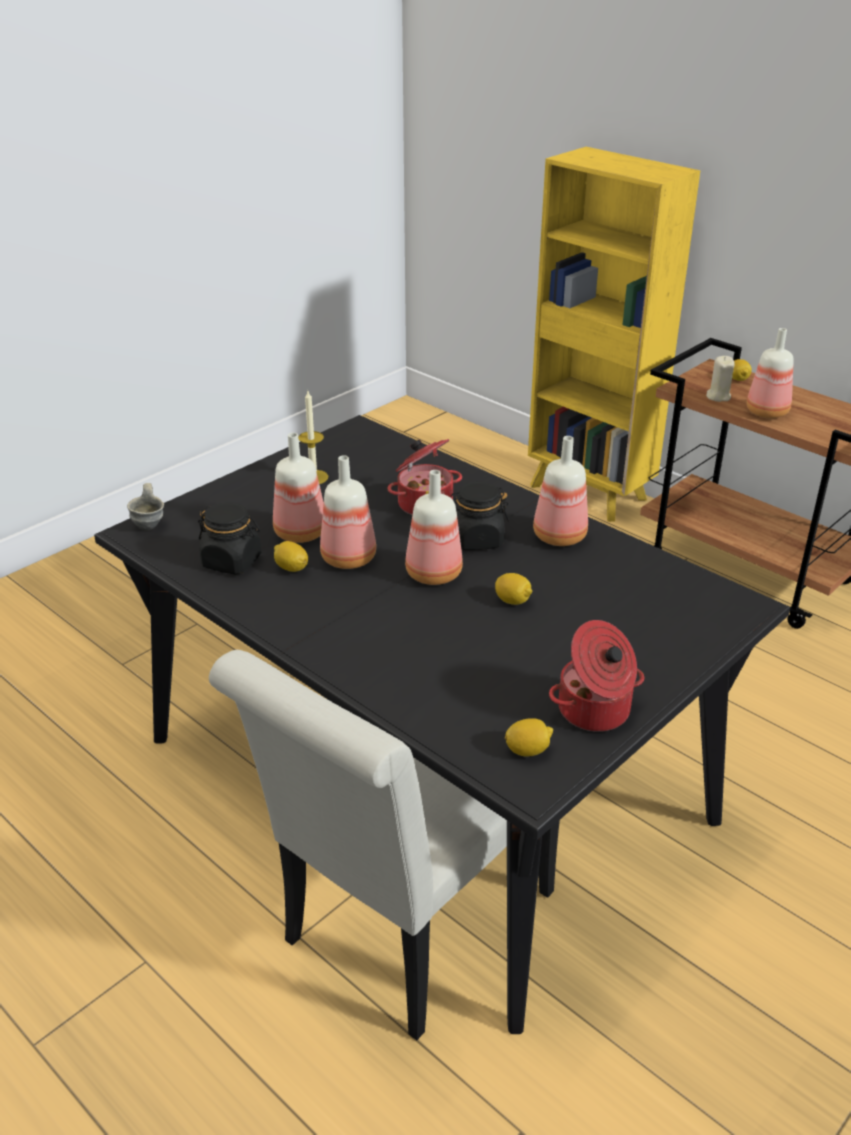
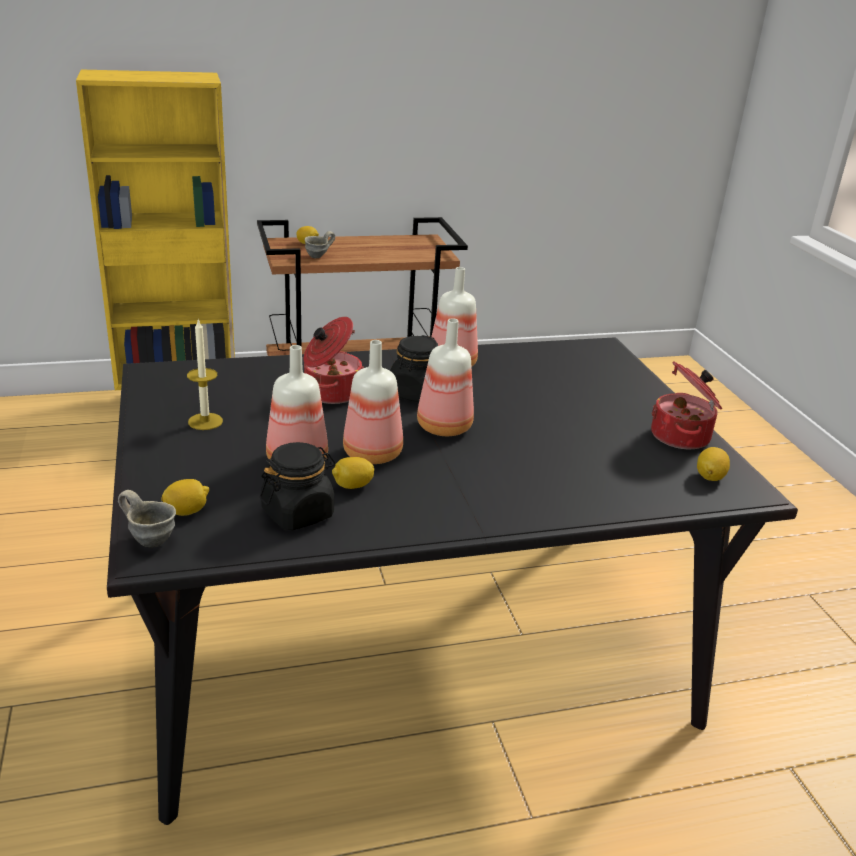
camera: 60 degrees left, 5 degrees down
white chair [209,650,560,1040] -> none
lemon [495,573,532,605] -> lemon moved to [161,479,209,516]
beige candle [706,356,735,402] -> grey mug [305,231,335,258]
bottle [746,328,794,418] -> none

